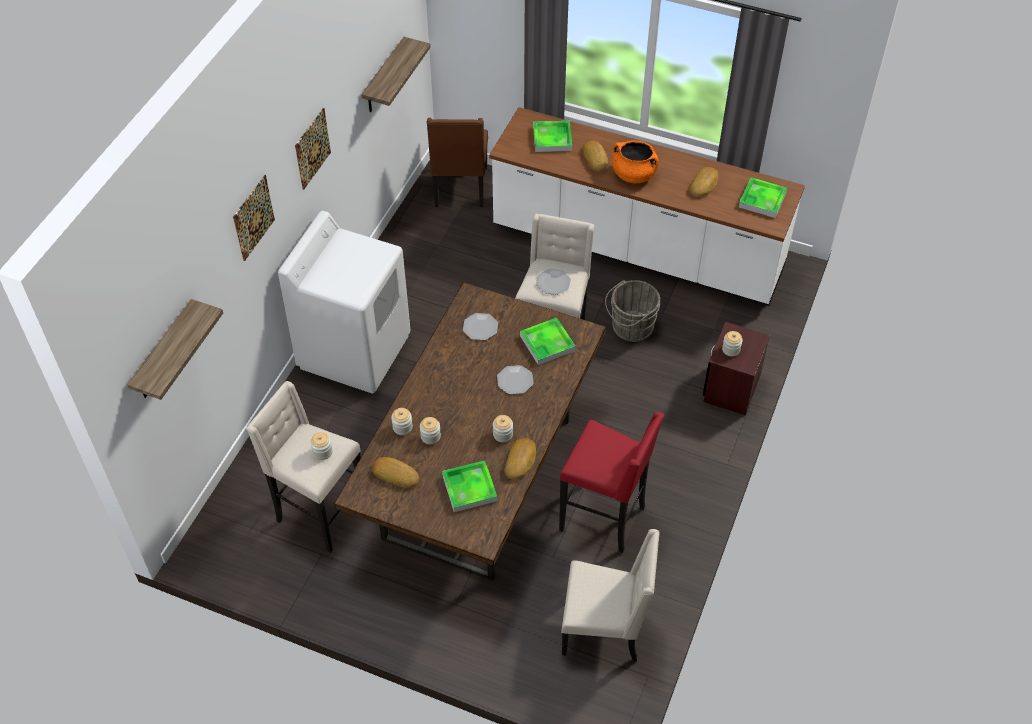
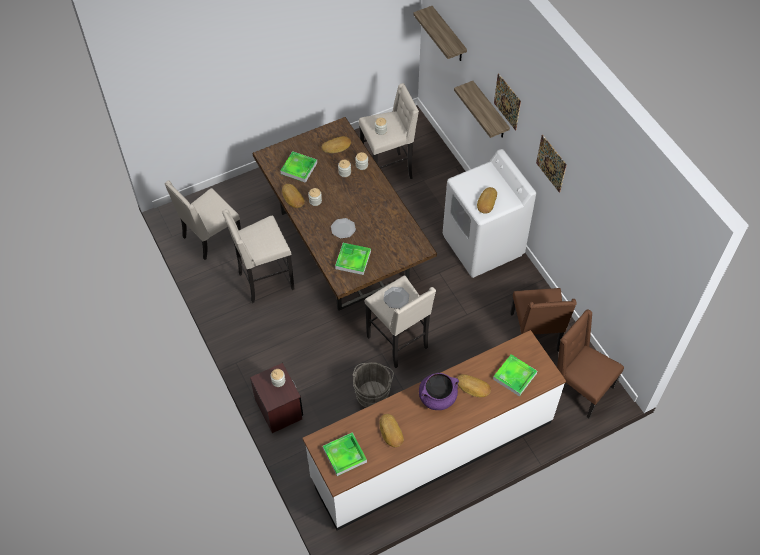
camera: 130 degrees right, 5 degrees up
shelf [361,37,431,112] -> shelf moved to [454,81,510,138]
plate [463,313,498,340] -> none
red stool [559,412,664,553] -> beige stool [222,209,294,303]
orange cooking pot [612,141,659,183] -> purple cooking pot [419,373,459,410]
none -> bread [477,187,497,214]
none -> brown chair [510,288,577,351]

